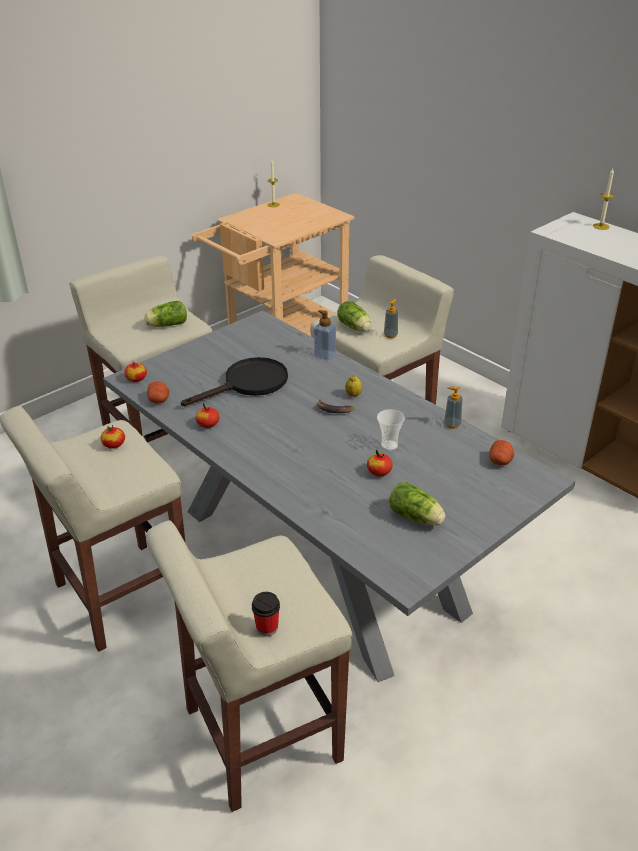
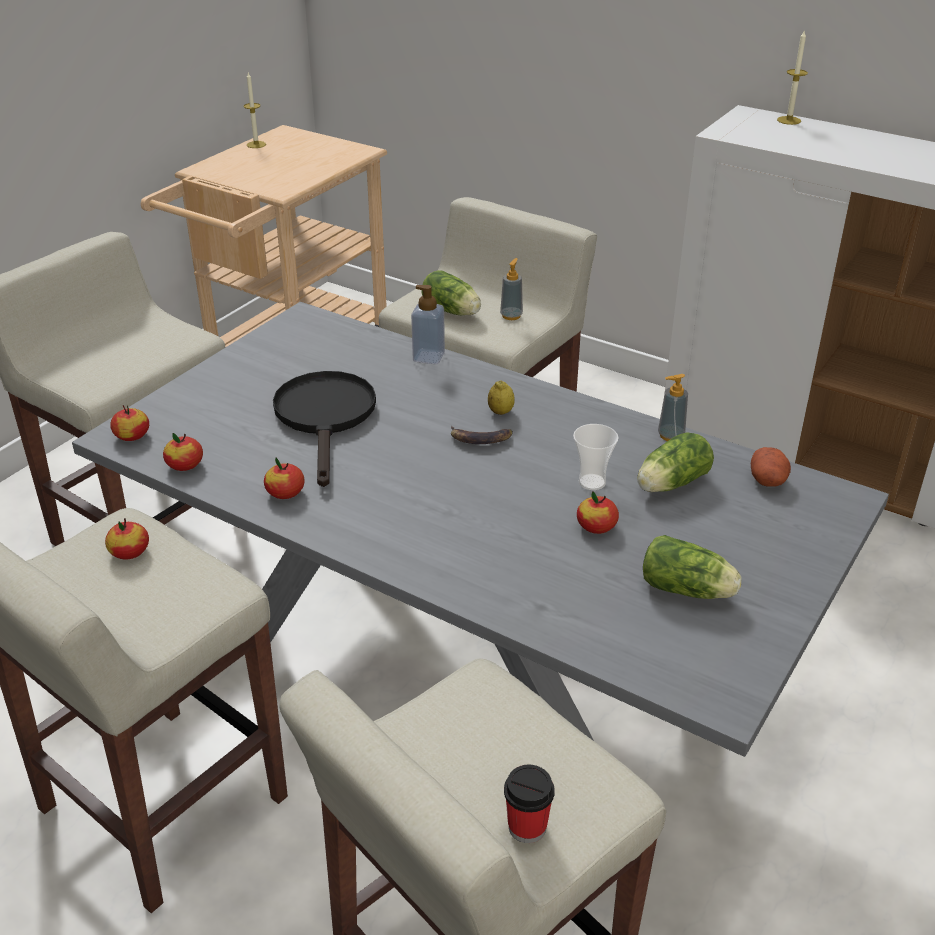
camera: 15 degrees left, 0 degrees up
lettuce [144,301,187,327] -> lettuce moved to [637,432,714,492]
potato [147,381,169,404] -> apple [163,433,203,471]
black frying pan [181,357,288,406] -> black frying pan turned 45 degrees counterclockwise [273,371,376,487]

